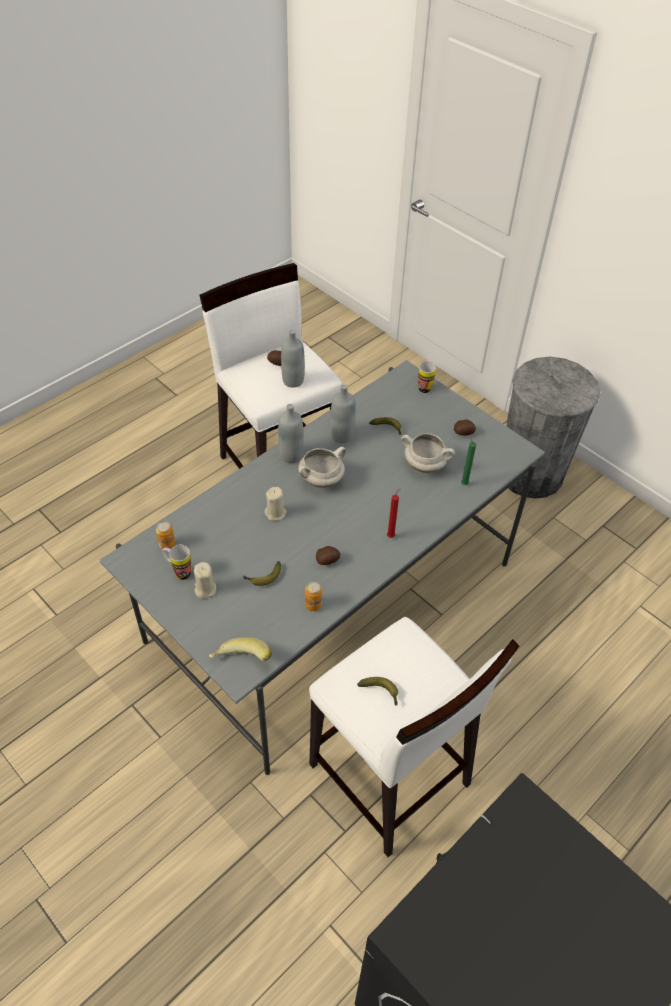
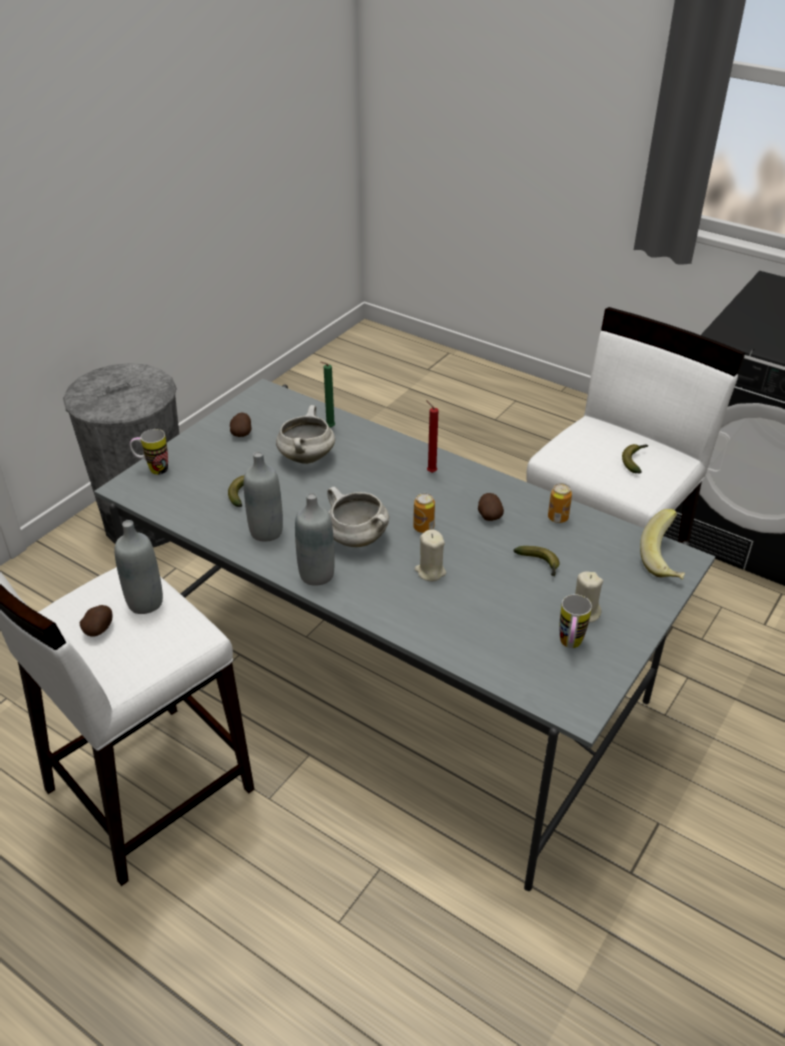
camera: 100 degrees left, 10 degrees down
can [156,521,175,550] -> can moved to [413,493,435,533]

